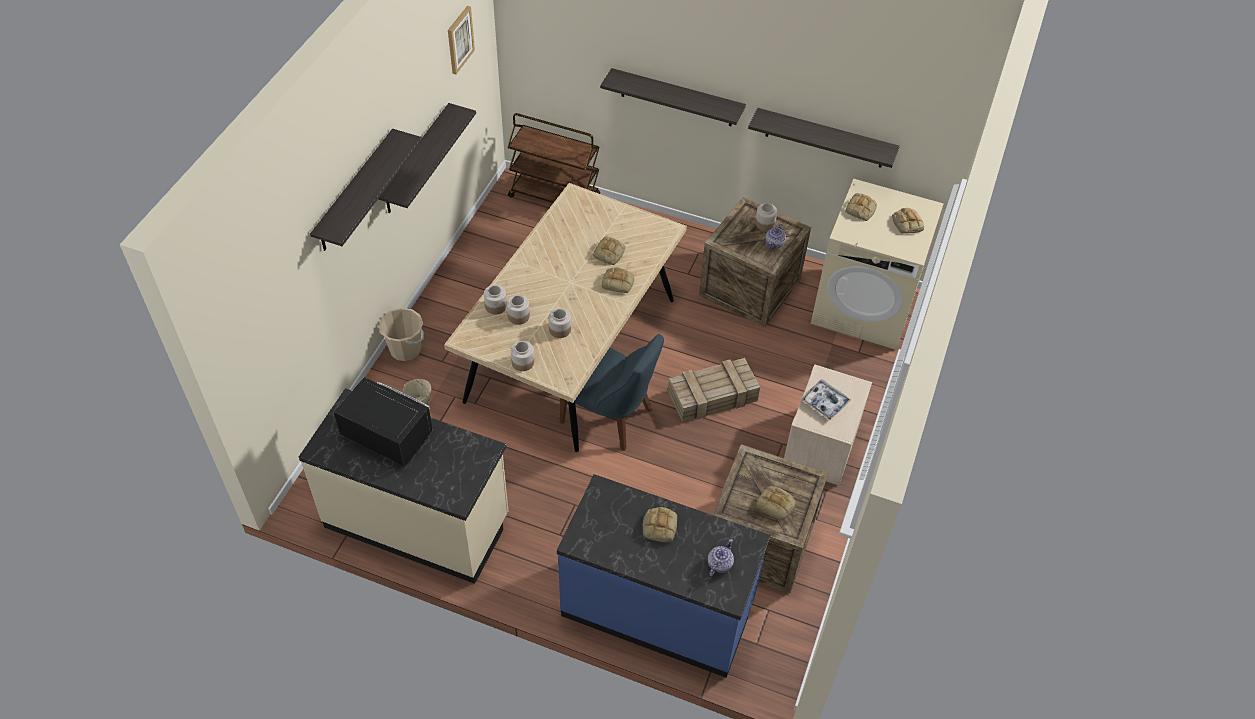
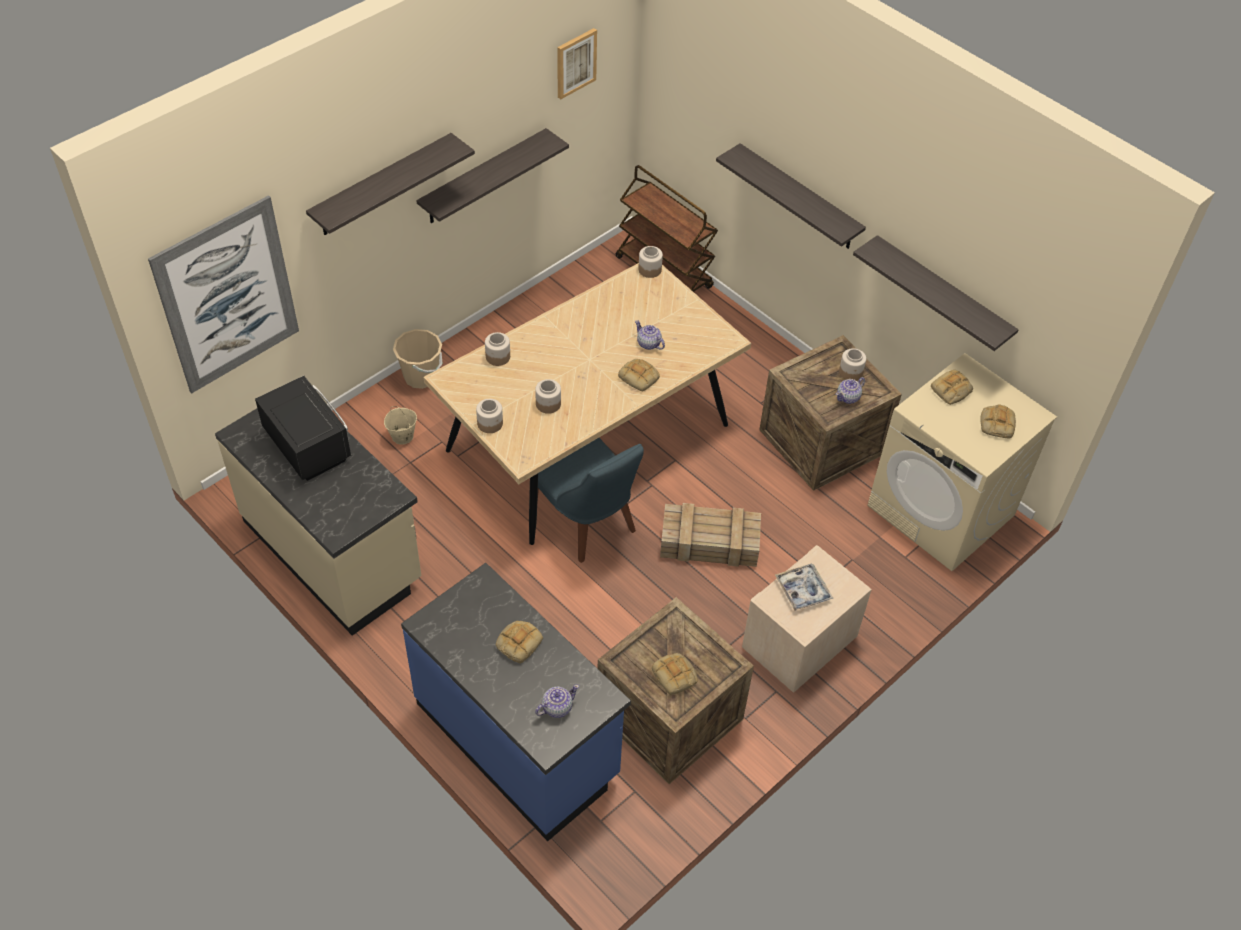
camera: 25 degrees right, 0 degrees up
jar [507,295,530,325] -> jar moved to [638,246,663,278]
bread [593,237,625,265] -> teapot [635,320,665,350]
none -> picture [148,195,299,393]

